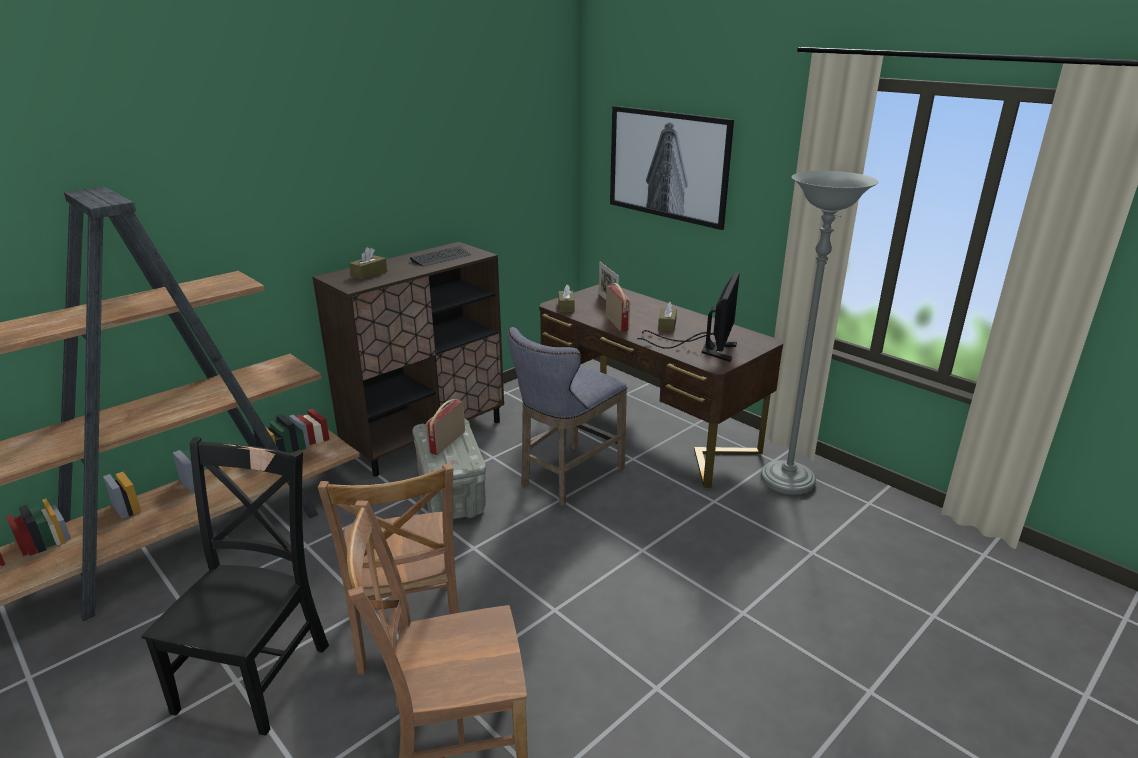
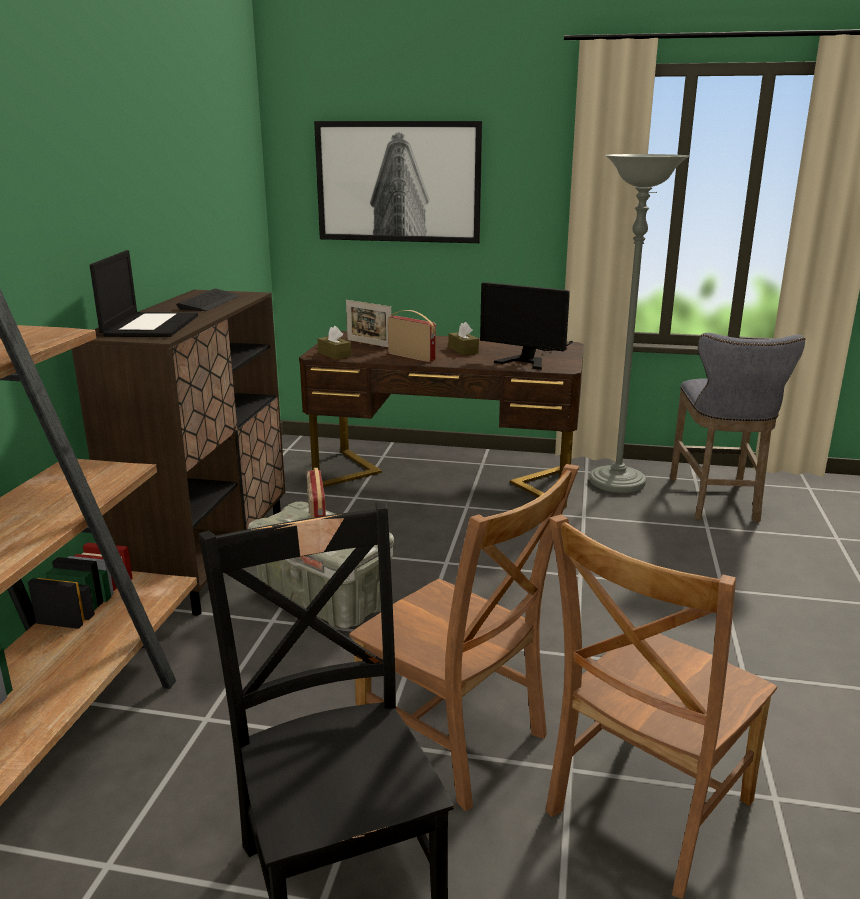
camera: 35 degrees left, 5 degrees down
brown tissue box [349,247,387,280] -> laptop [90,250,198,337]
grey stool [508,327,627,506] -> grey stool moved to [670,333,805,522]
monitor [637,272,740,362] -> monitor turned 135 degrees clockwise [480,282,573,370]

